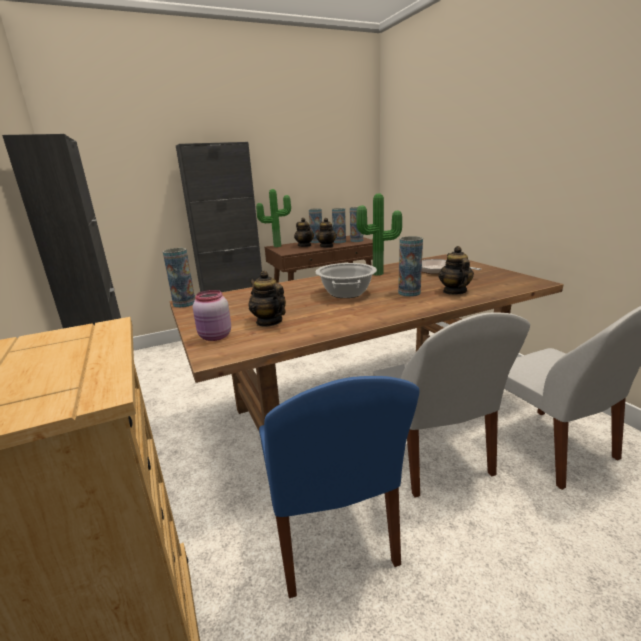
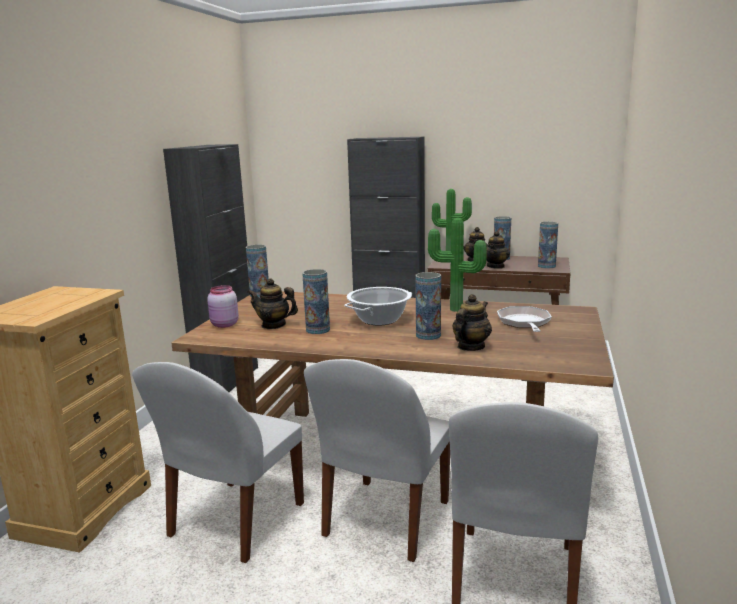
camera: 40 degrees right, 5 degrees down
teapot [249,271,286,327] -> teapot turned 75 degrees counterclockwise [247,278,298,329]
blue chair [259,376,420,598] -> white chair [132,362,304,563]
vase [332,208,346,243] -> vase moved to [302,269,330,334]

